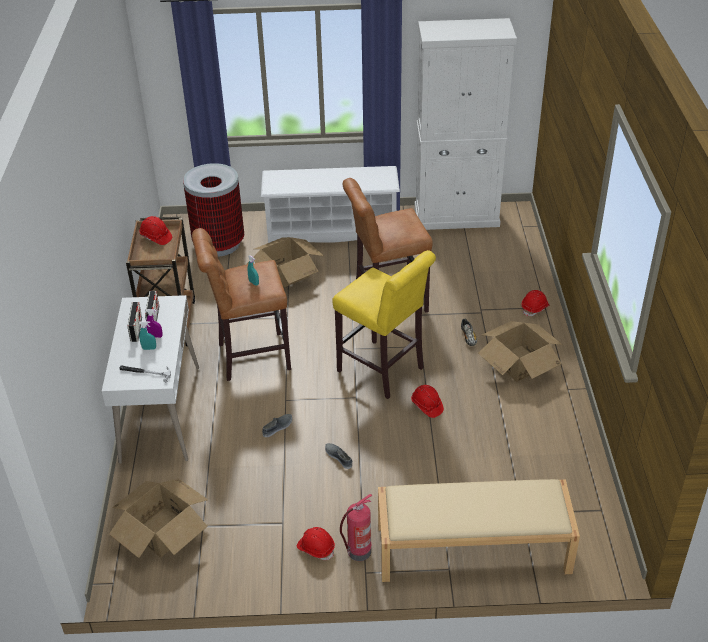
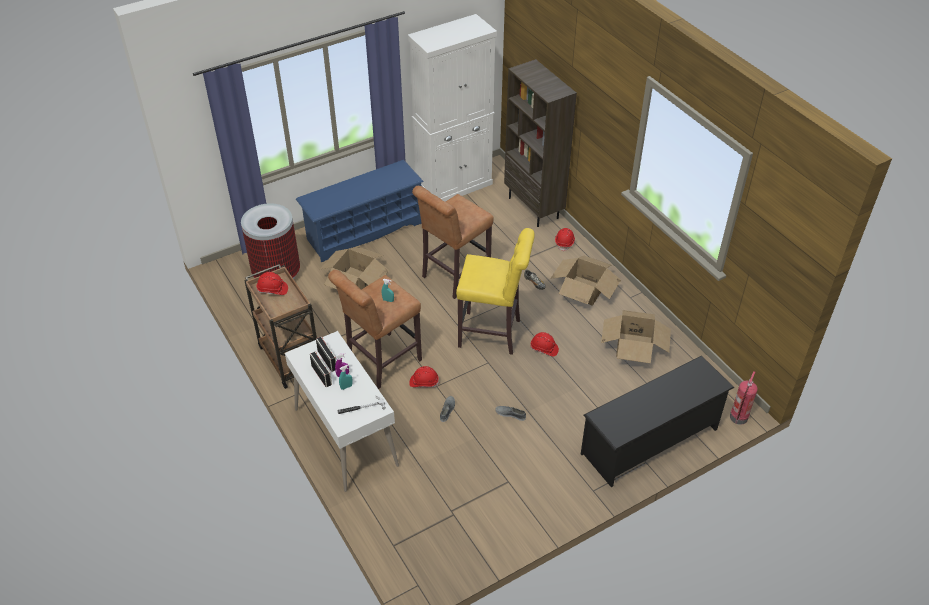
camera: 30 degrees left, 5 degrees up
cardboard box [109,479,208,558] -> cardboard box moved to [601,310,671,363]
white shoe rack [261,166,400,243] -> blue shoe rack [296,160,424,262]
red hard hat [297,527,335,560] -> red hard hat moved to [409,366,439,388]
fire extinguisher [340,494,372,561] -> fire extinguisher moved to [730,371,758,425]
beige bench [378,479,580,582] -> black shoe rack [581,356,734,487]
none -> brown bookcase [504,59,577,227]

